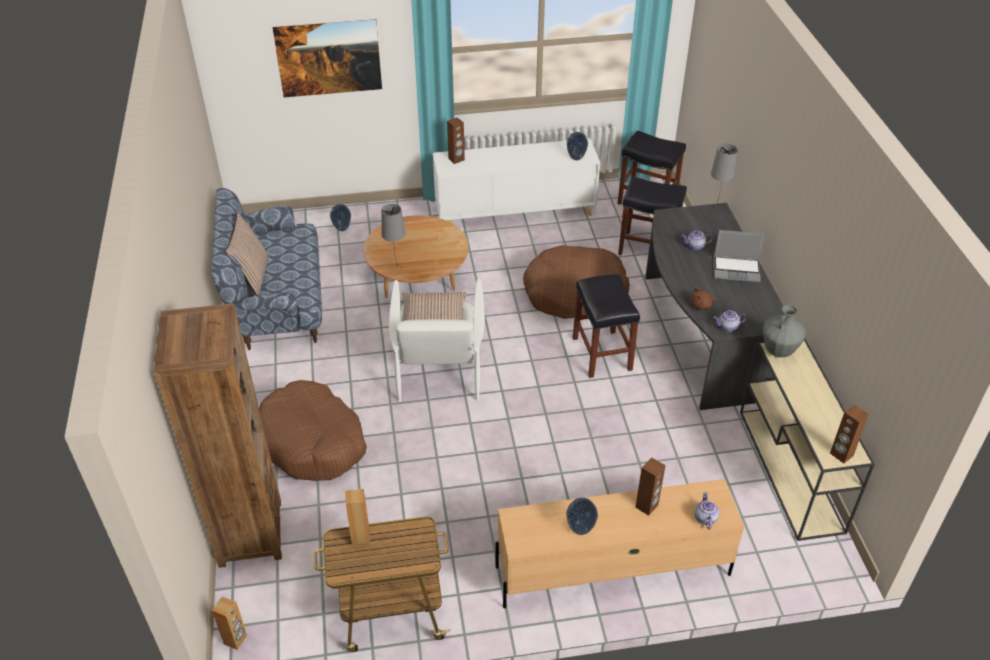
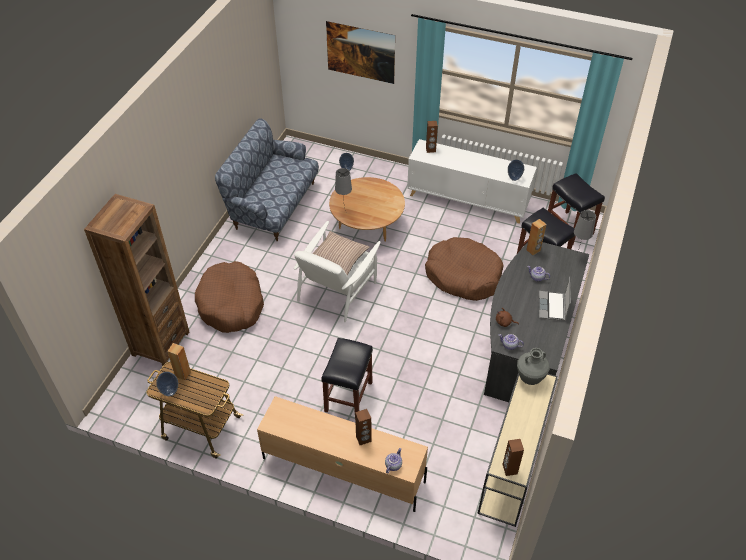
camera: 30 degrees right, 5 degrees up
brown speaker [212,597,247,650] -> brown speaker moved to [526,219,547,255]
pillow [225,212,269,296] -> none
vase [566,498,598,535] -> vase moved to [156,372,178,396]
black stool [573,274,640,378] -> black stool moved to [321,338,373,412]
laptop [714,230,765,282] -> laptop turned 60 degrees clockwise [539,276,571,321]

